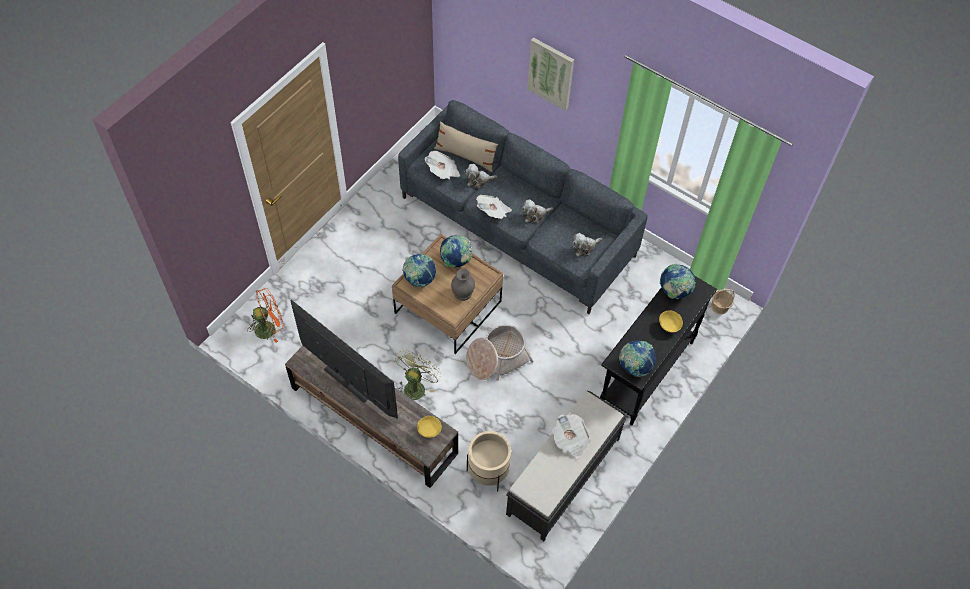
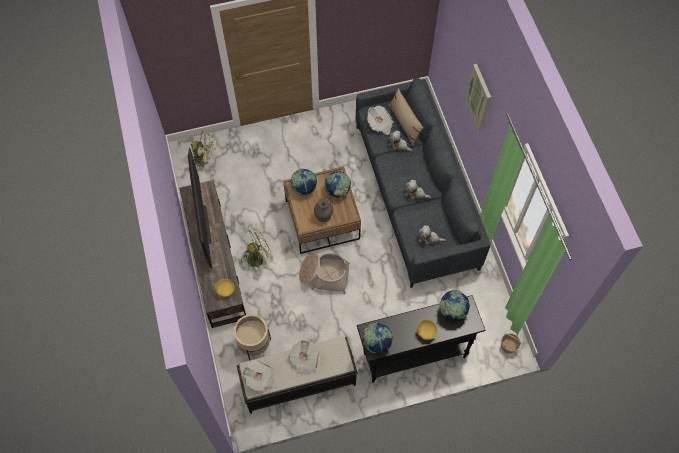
camera: 40 degrees right, 5 degrees up
orange fan [247,288,284,343] -> green fan [191,130,216,172]
newspaper [476,195,512,219] -> newspaper moved to [242,359,276,391]

